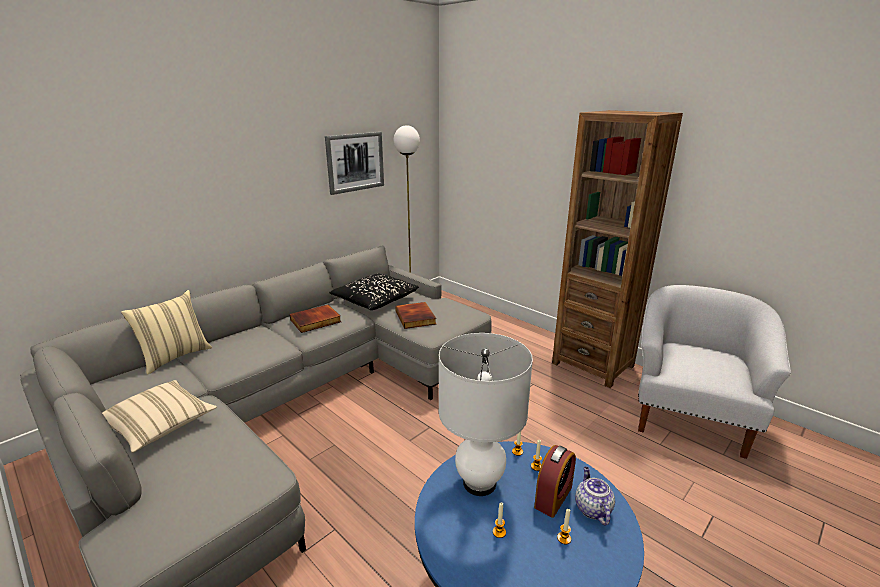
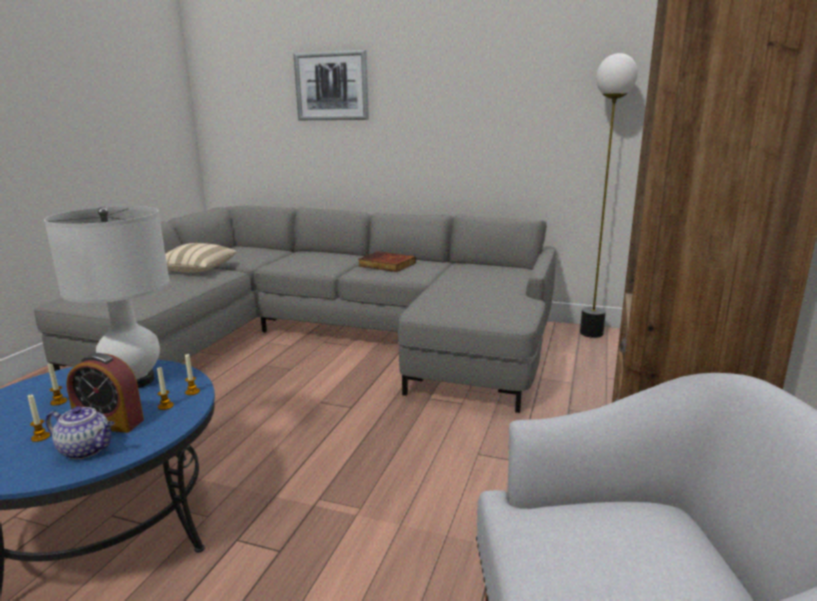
camera: 65 degrees right, 5 degrees down
beige pillow [121,290,212,374] -> none
picture [325,132,384,195] -> picture moved to [293,50,369,120]
black pillow [329,273,419,310] -> none
book [395,302,436,329] -> none
teapot [575,467,615,525] -> teapot turned 45 degrees clockwise [45,406,114,459]

